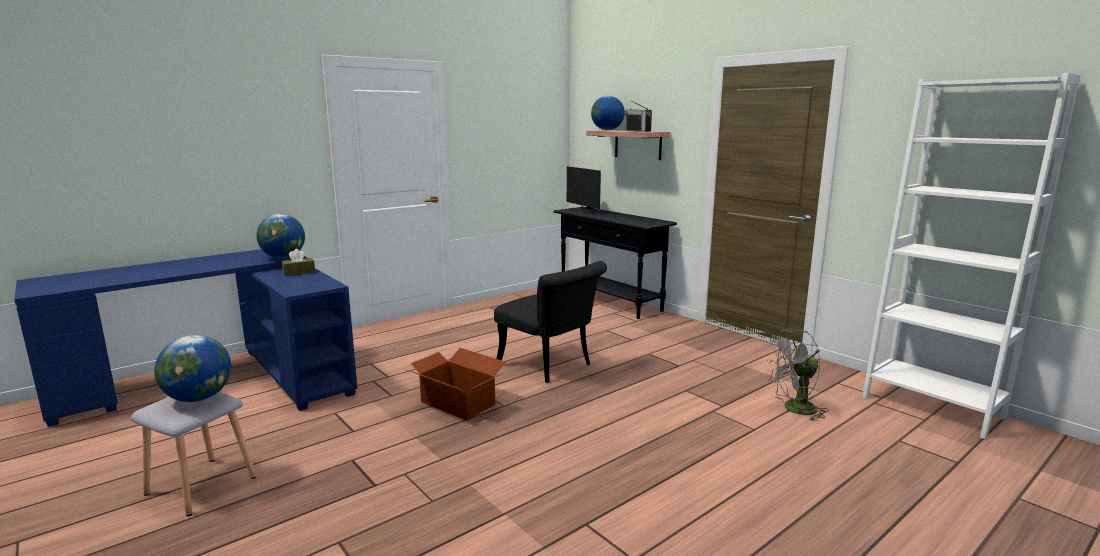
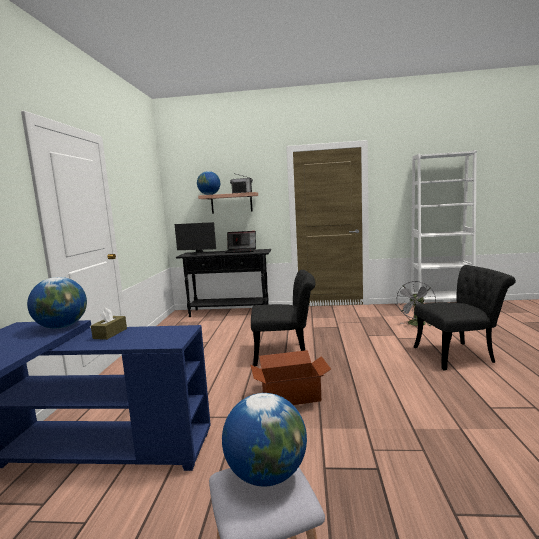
camera: 45 degrees left, 5 degrees down
none -> laptop [224,231,256,253]
none -> black chair [414,265,516,371]

